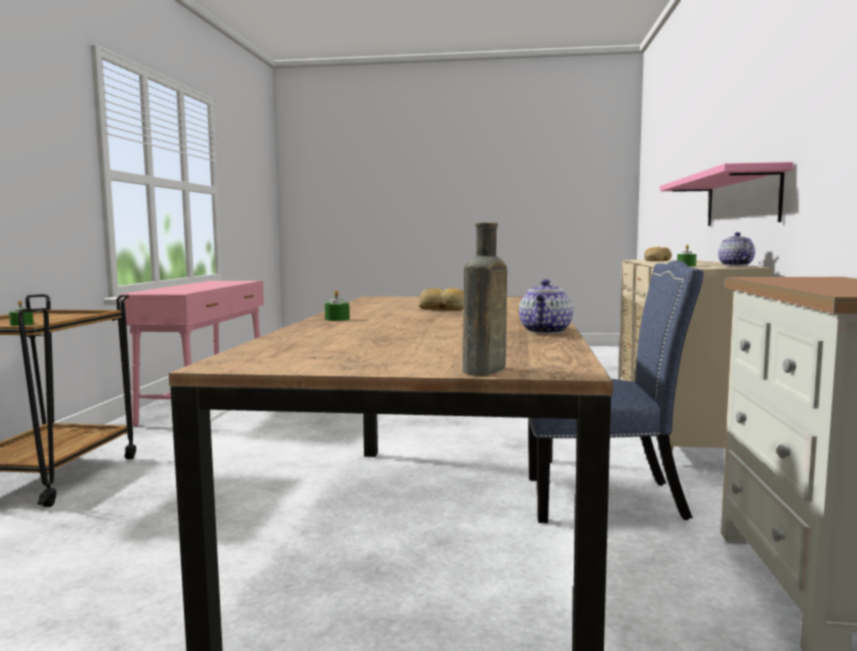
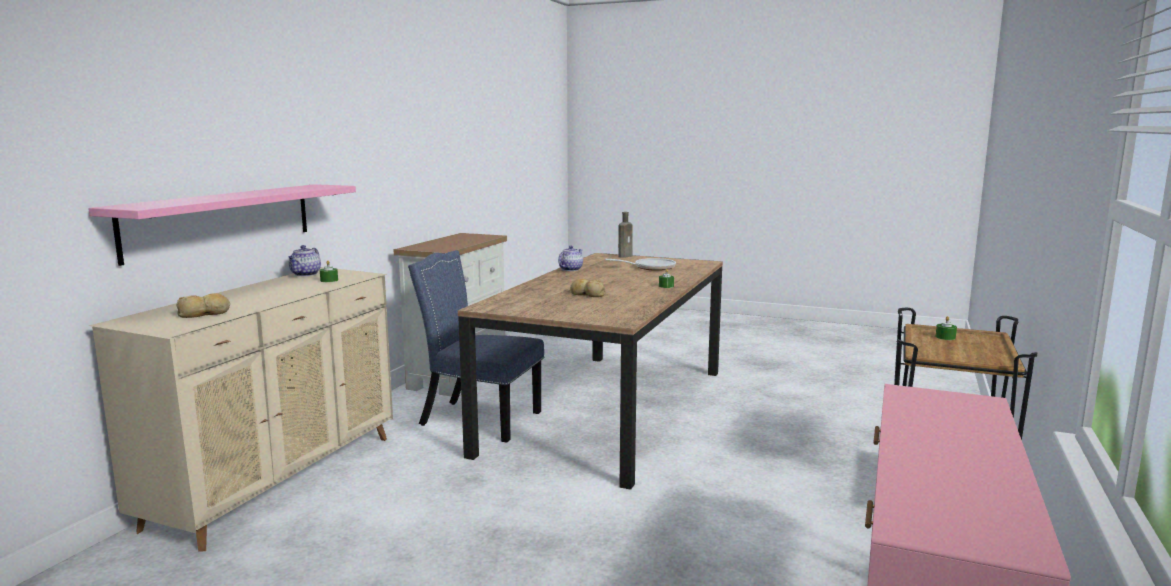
camera: 165 degrees left, 5 degrees up
none -> frying pan [605,258,676,271]

